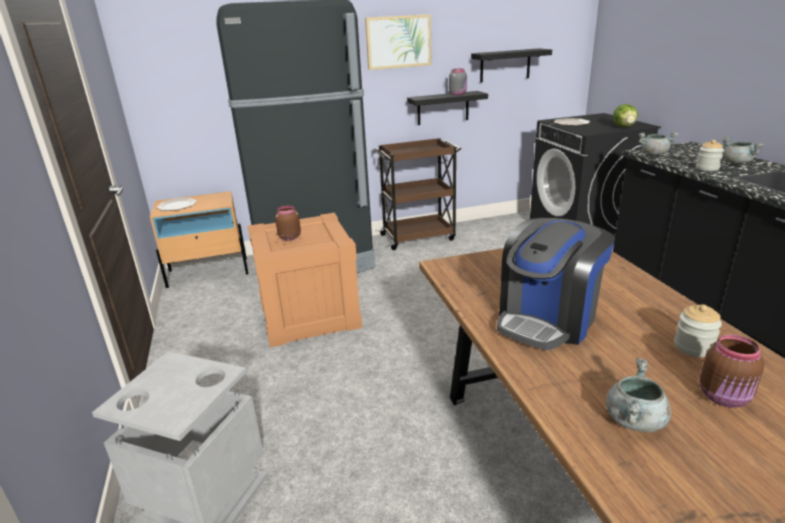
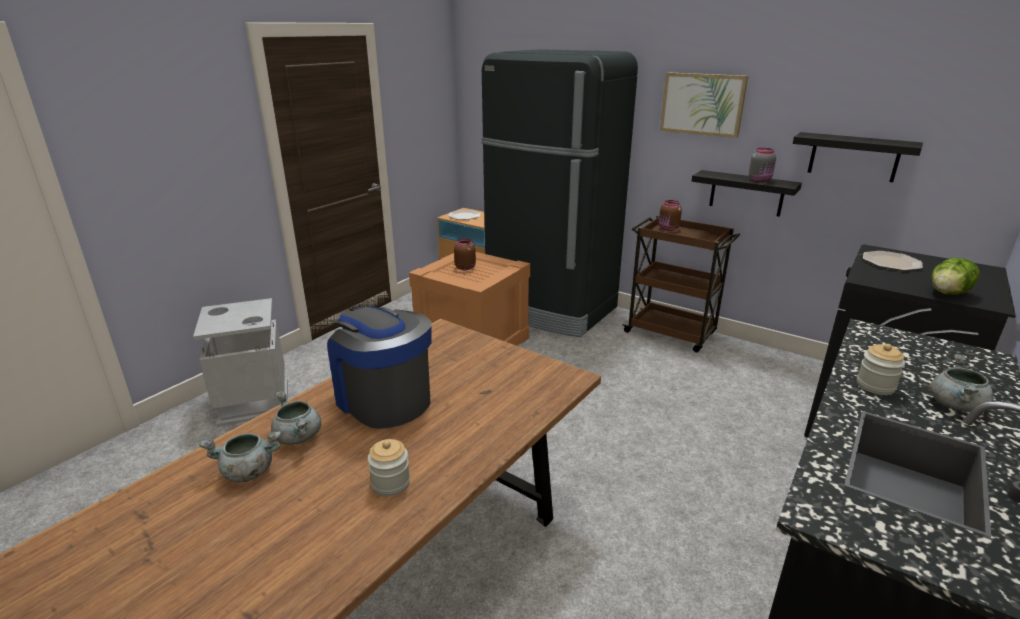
camera: 50 degrees right, 0 degrees up
coffee machine [497,218,615,350] -> coffee machine turned 45 degrees clockwise [327,305,432,429]
grey cooking pot [638,132,679,155] -> grey cooking pot moved to [271,391,321,445]
brown jar [699,335,764,408] -> brown jar moved to [659,200,682,231]

